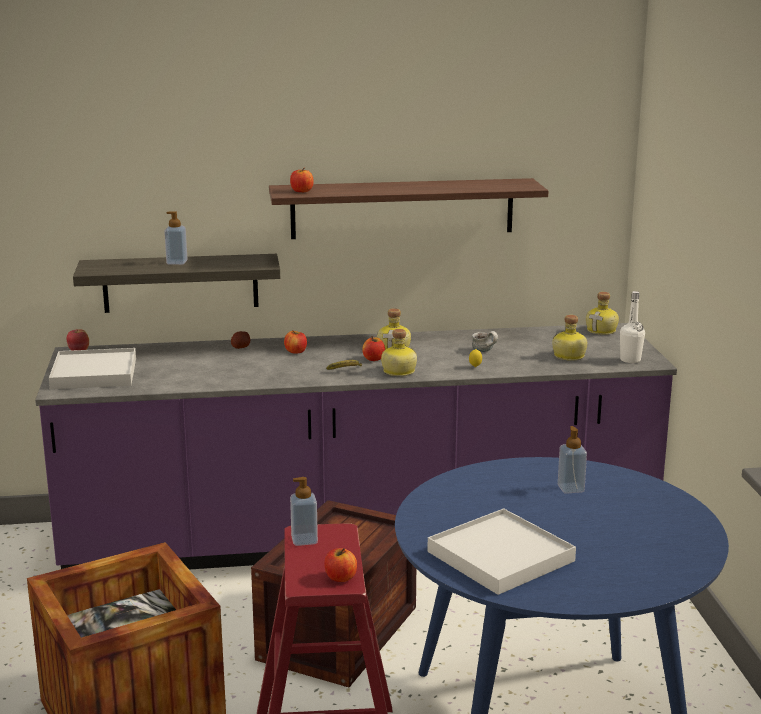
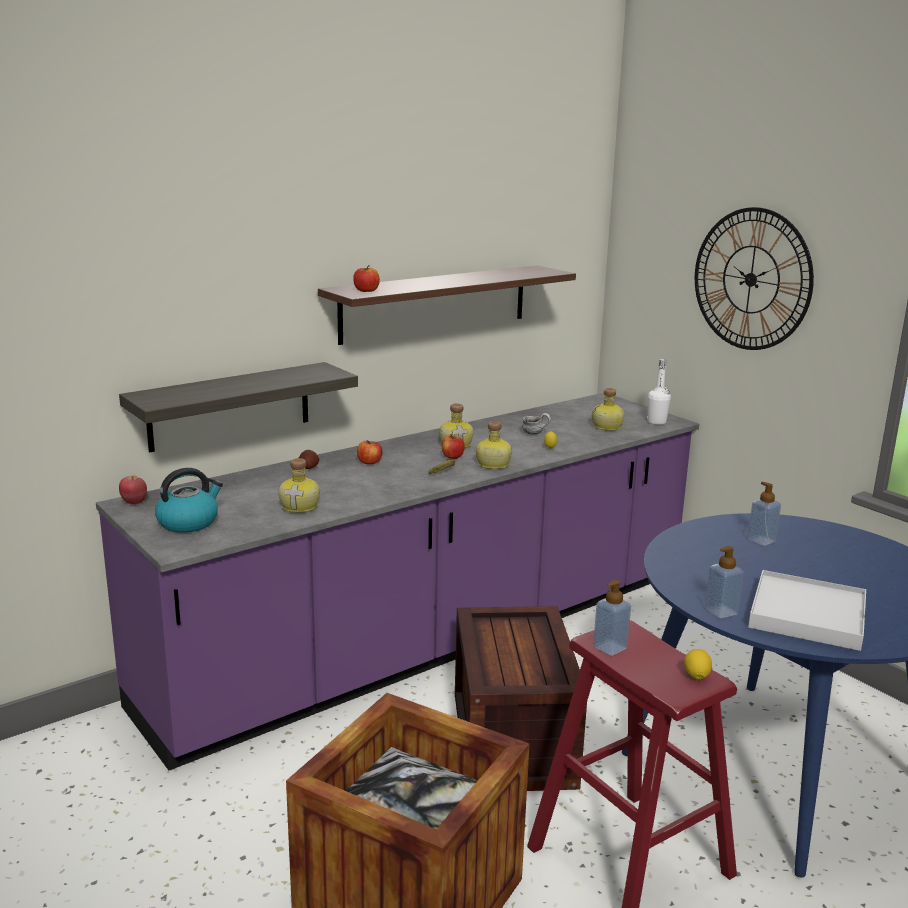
camera: 30 degrees left, 0 degrees up
white tray [49,348,136,389] -> kettle [155,468,223,533]
soap dispenser [164,211,188,265] -> soap dispenser moved to [705,546,744,618]
apple [325,548,357,582] -> lemon [684,649,712,679]
bottle [586,292,619,335] -> bottle moved to [278,458,320,513]
none -> wall clock [695,207,814,350]

